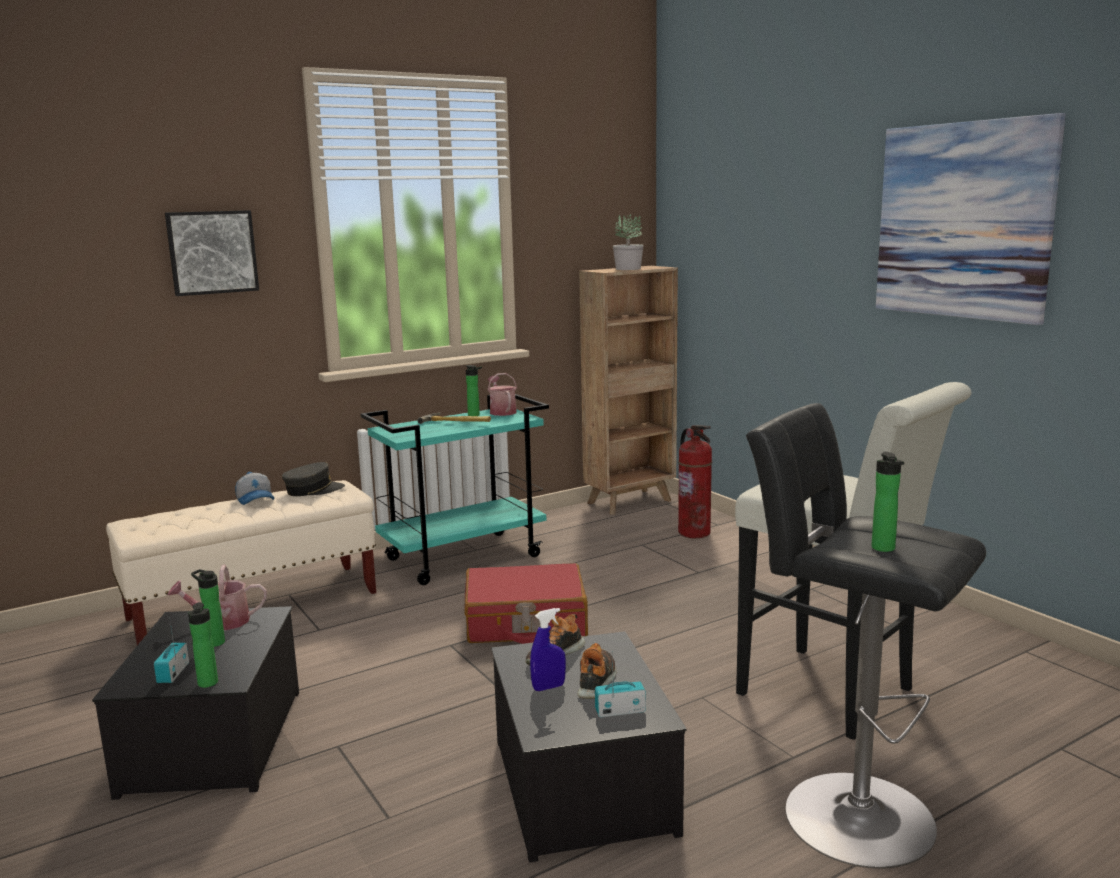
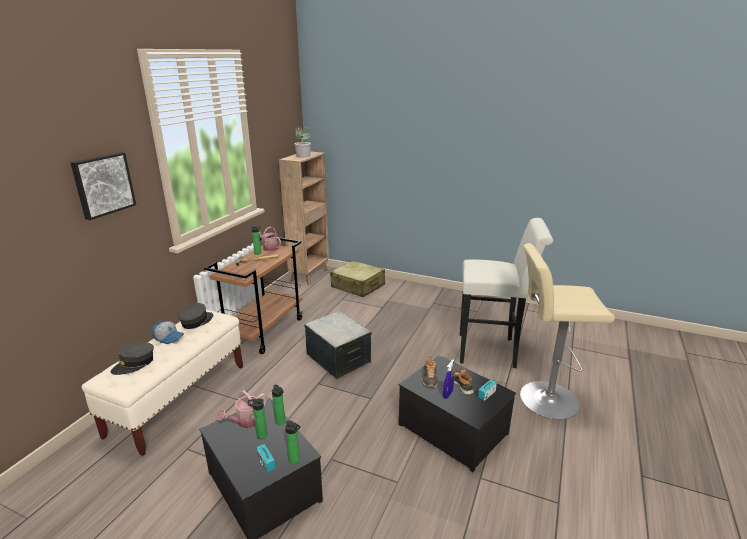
camera: 35 degrees left, 10 degrees up
turquoise cart [361,394,549,585] -> brown cart [204,237,303,354]
red suitcase [464,563,588,644] -> storage box [304,311,372,379]
fire extinguisher [678,425,712,538] -> beige suitcase [330,260,385,297]
black stool [746,403,986,869] -> beige stool [520,243,615,420]
bottle [871,452,904,552] -> bottle moved to [272,385,285,425]
picture [876,113,1066,325] -> none
none -> grey cap [111,342,154,375]

